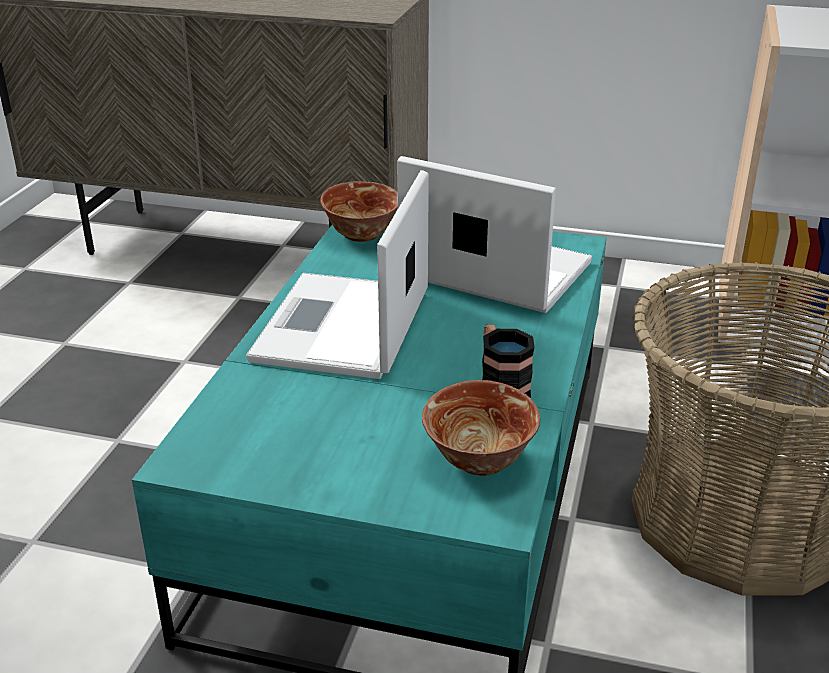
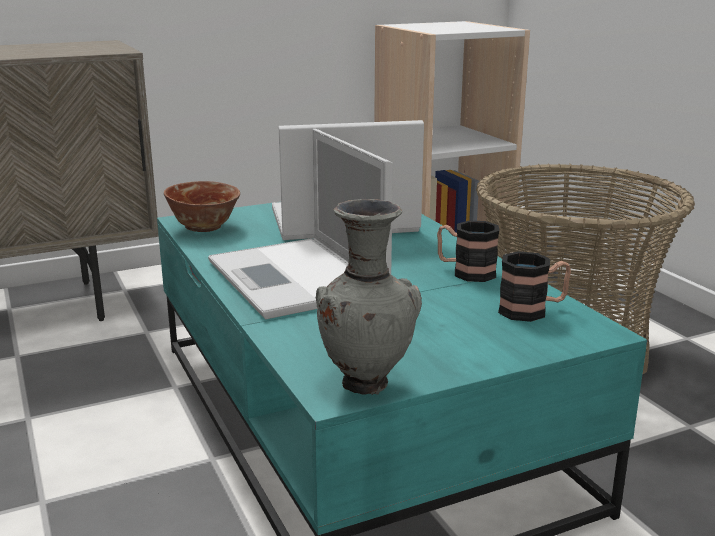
camera: 40 degrees left, 10 degrees down
bowl [422,380,540,476] -> mug [498,251,571,322]
none -> grey vase [316,199,422,395]

